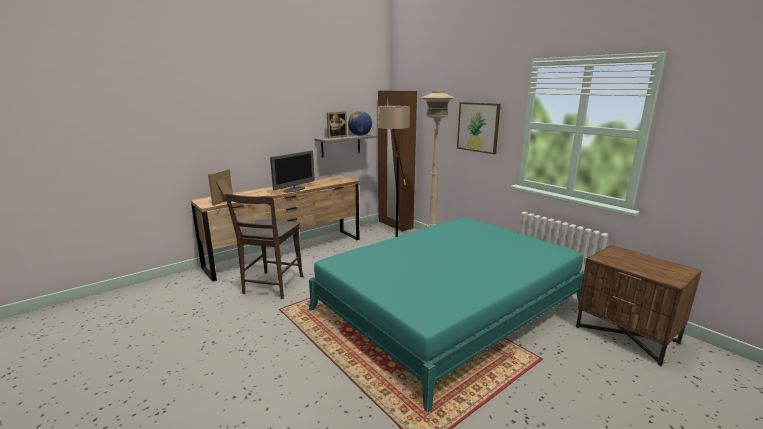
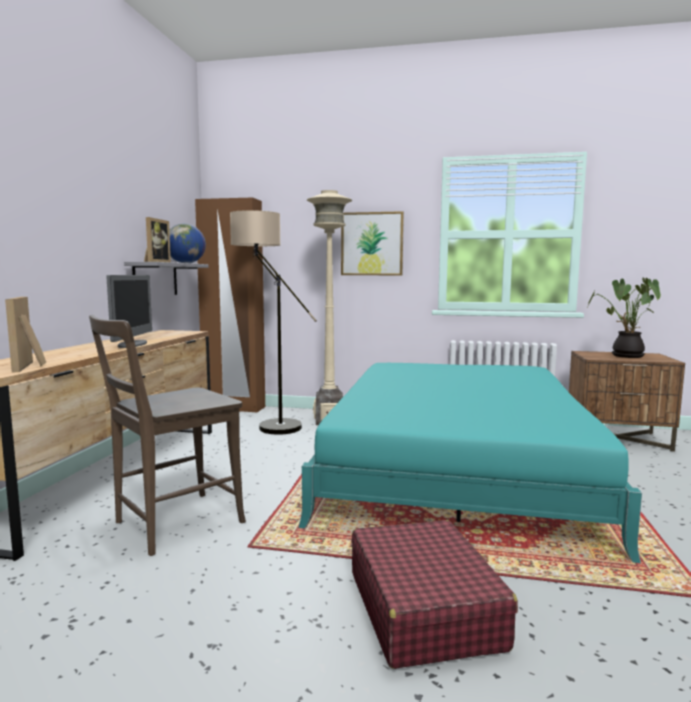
camera: 40 degrees left, 10 degrees down
brown chair [225,193,303,299] -> brown chair turned 75 degrees clockwise [89,315,246,556]
none -> red suitcase [351,520,518,669]
none -> potted plant [588,277,661,358]

